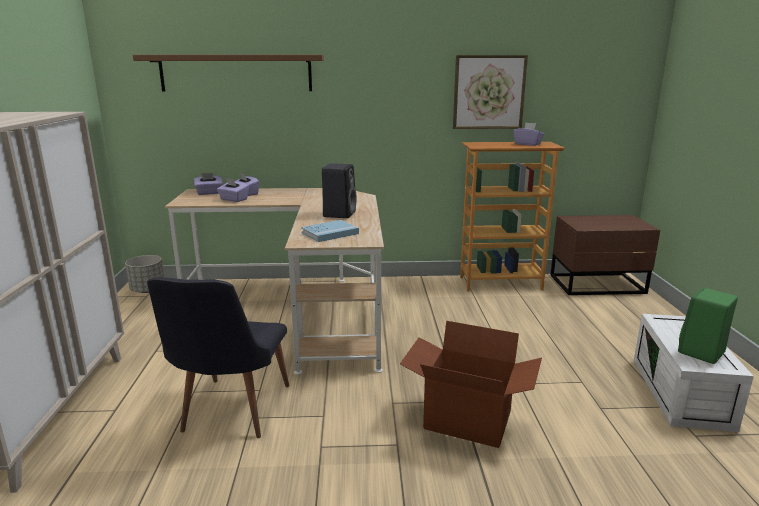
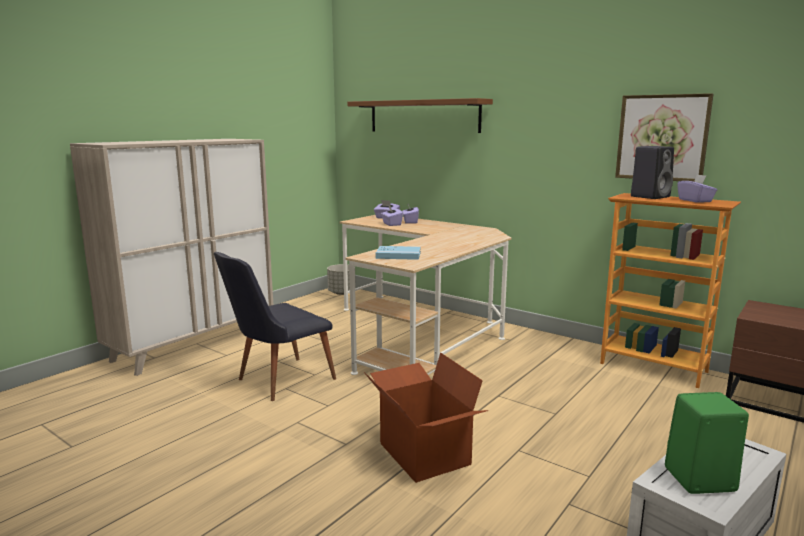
camera: 40 degrees right, 5 degrees down
black speaker [322,163,357,218] -> black speaker moved to [631,146,674,199]

